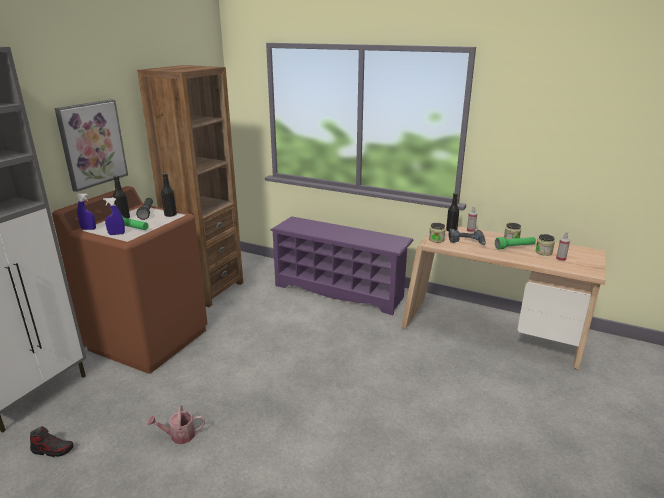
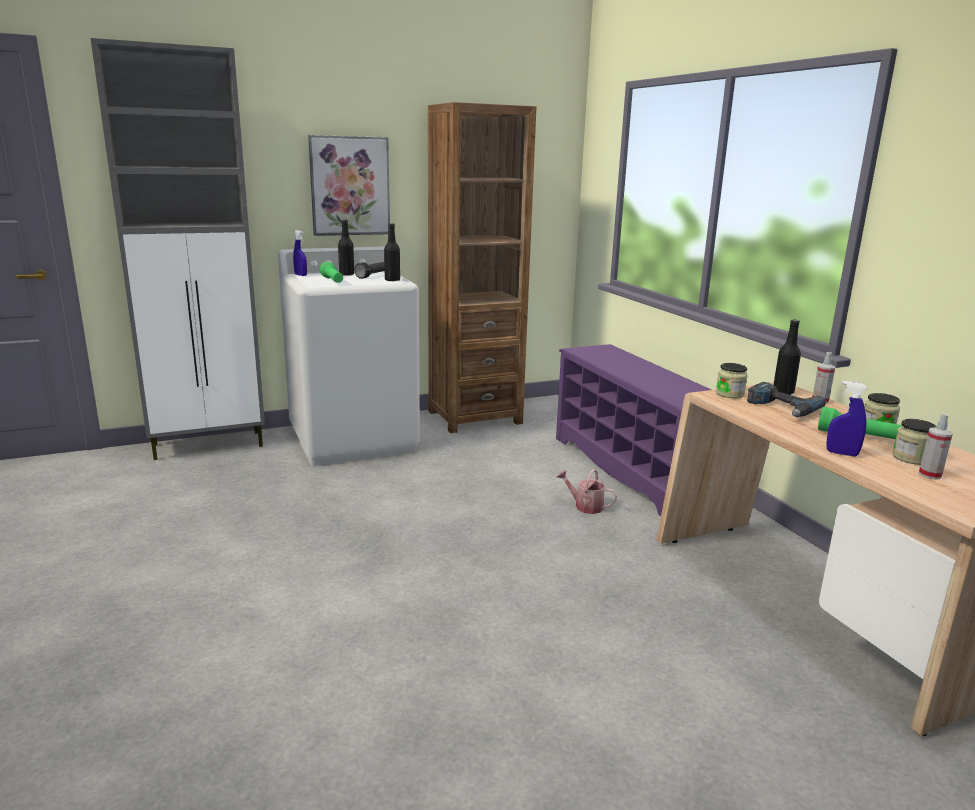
camera: 40 degrees right, 5 degrees down
shoe [30,426,73,457] -> none
brown washing machine [52,186,208,374] -> white washing machine [278,246,420,466]
blue spray bottle [103,198,125,235] -> blue spray bottle moved to [826,381,867,456]
watering can [147,406,205,444] -> watering can moved to [557,469,617,514]

